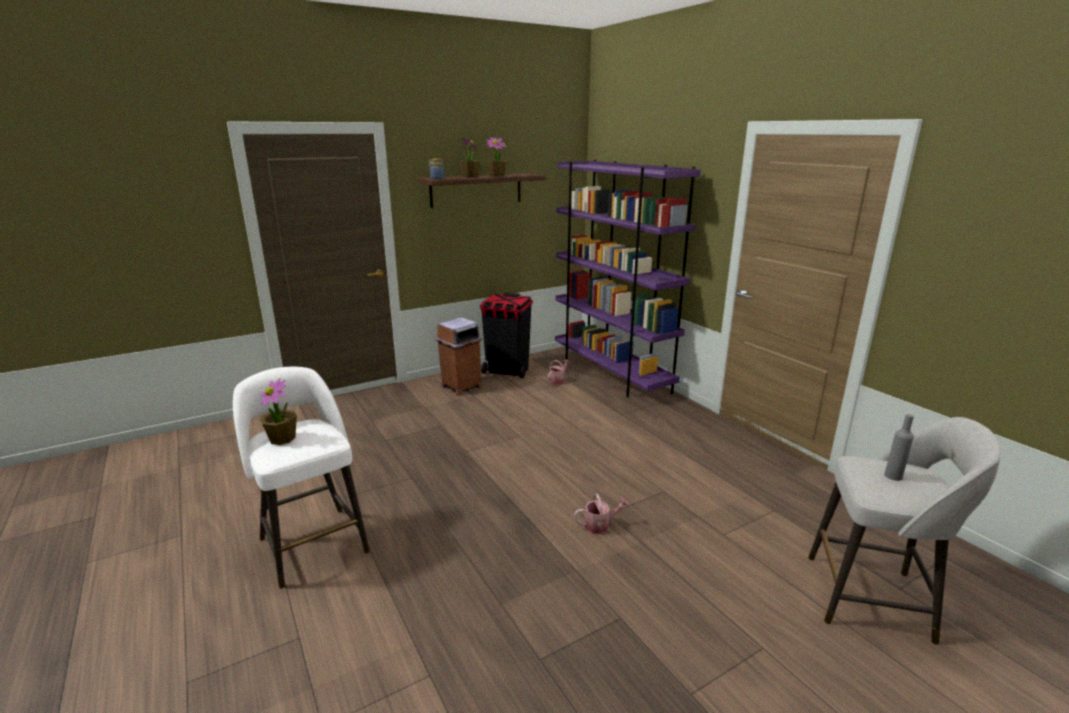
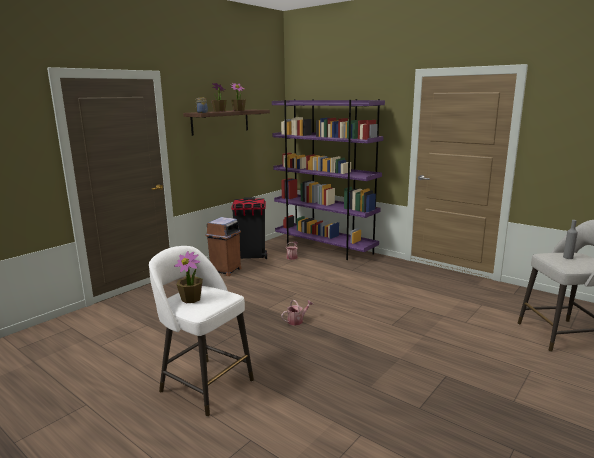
camera: 20 degrees left, 5 degrees down
watering can [574,494,629,534] -> watering can moved to [281,300,313,326]

